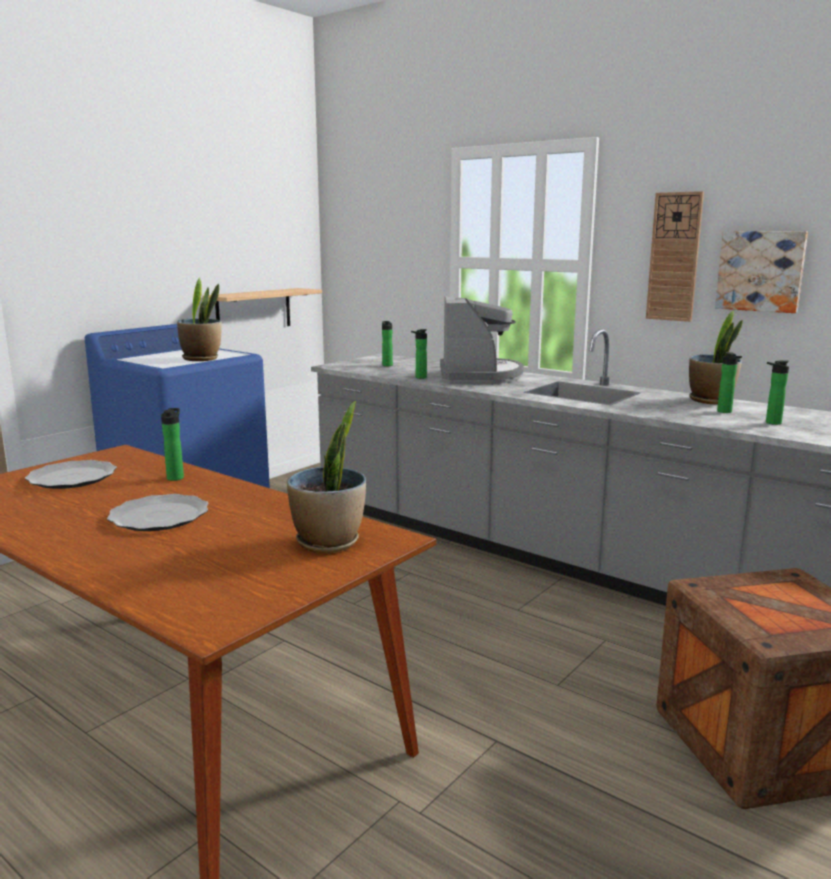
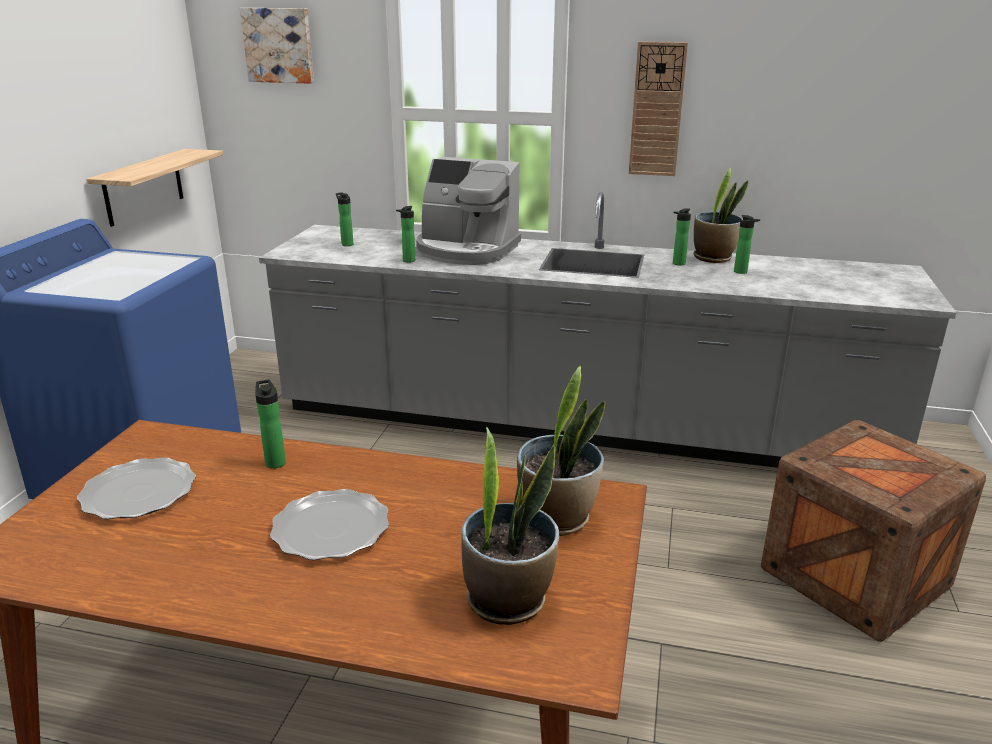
camera: 25 degrees left, 10 degrees up
potted plant [177,277,222,361] -> potted plant moved to [461,427,559,625]
coffee machine [440,296,524,384] -> coffee machine turned 135 degrees clockwise [416,157,521,265]
picture [715,231,808,313] -> picture moved to [240,8,314,84]
bottle [766,360,789,425] -> bottle moved to [673,209,691,266]

